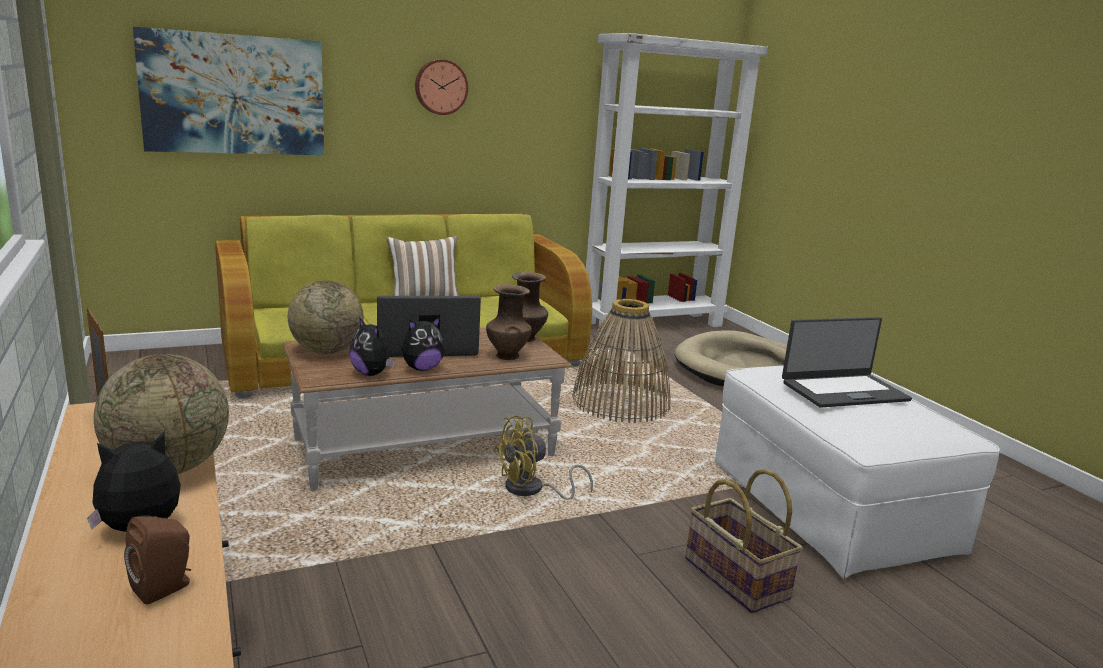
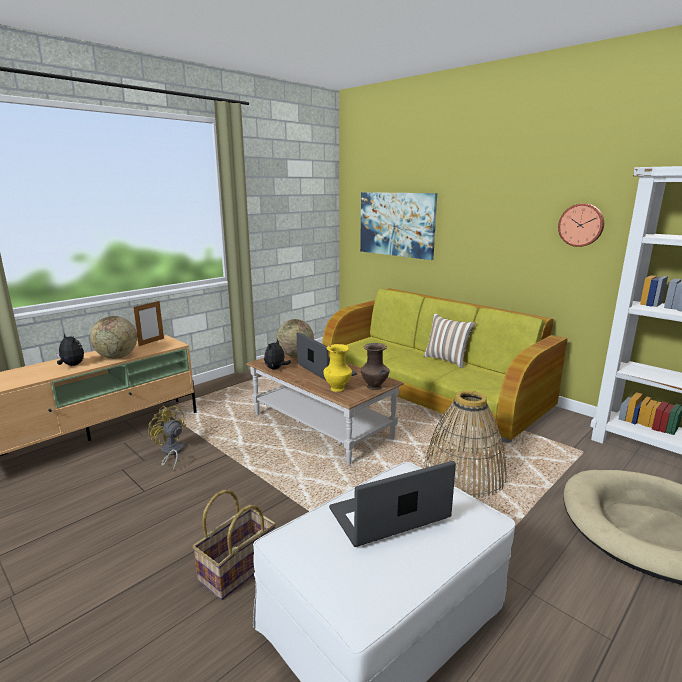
camera: 70 degrees right, 0 degrees up
brown speaker [124,516,191,605] -> none
plush toy [401,316,445,371] -> none
wall clock [415,59,468,115] -> wall clock moved to [558,203,604,247]
brown vase [486,284,532,360] -> yellow vase [323,344,352,392]
yellow fan [494,416,593,500] -> yellow fan moved to [148,406,186,471]
laptop [782,317,912,408] -> laptop turned 105 degrees clockwise [329,461,456,547]

